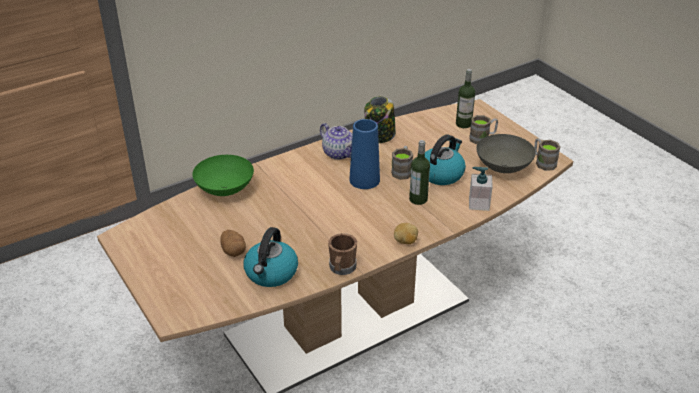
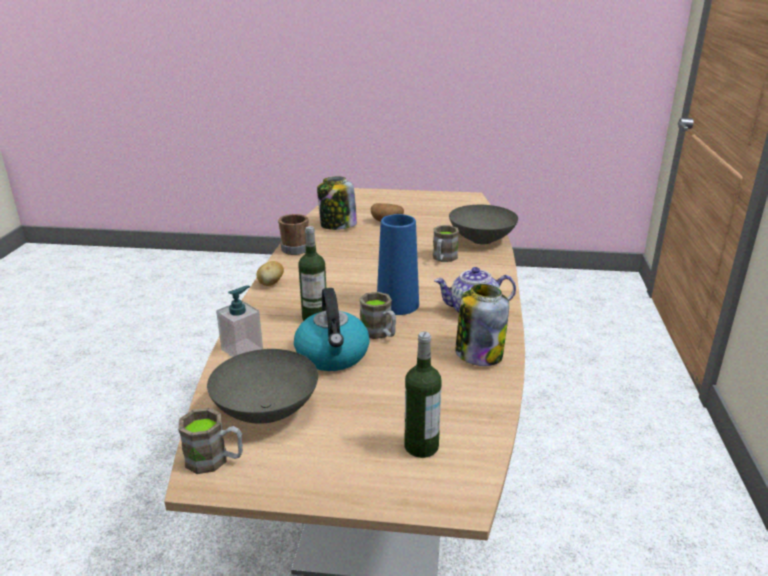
camera: 130 degrees right, 10 degrees down
green bowl [192,155,254,196] -> grey bowl [449,205,518,244]
kettle [244,227,298,287] -> jar [317,176,357,230]
brown mug [469,115,498,144] -> brown mug moved to [433,225,459,262]

